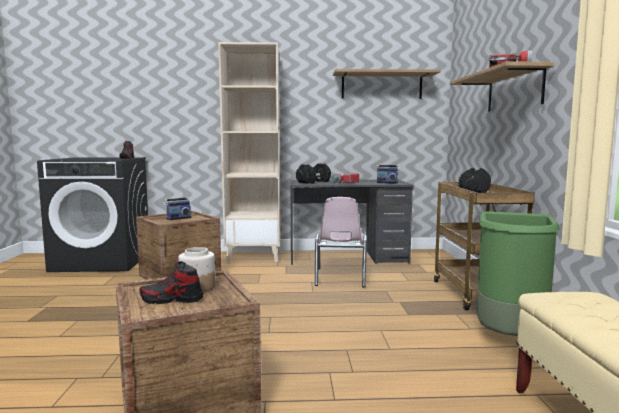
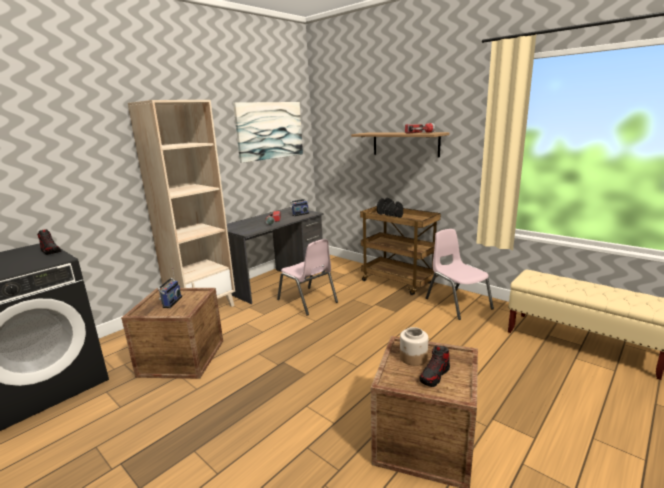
camera: 45 degrees left, 10 degrees up
black dumbbell [296,163,331,184] -> none
shelf [333,69,441,99] -> picture [233,102,303,163]
green trash can [477,211,560,336] -> pink chair [426,229,494,320]

